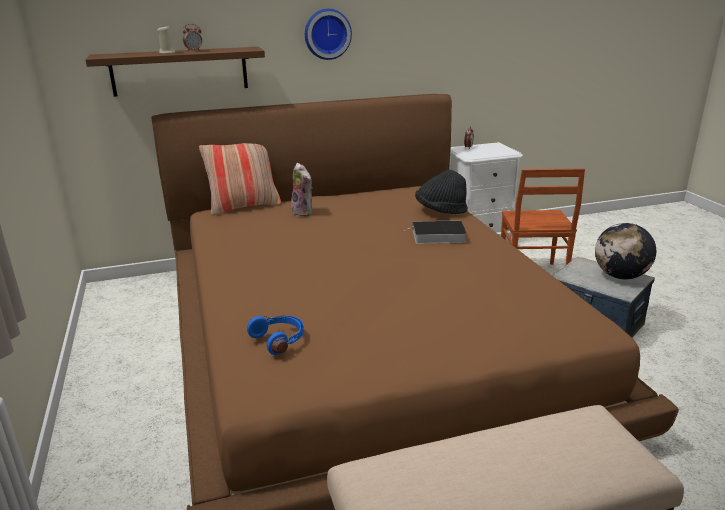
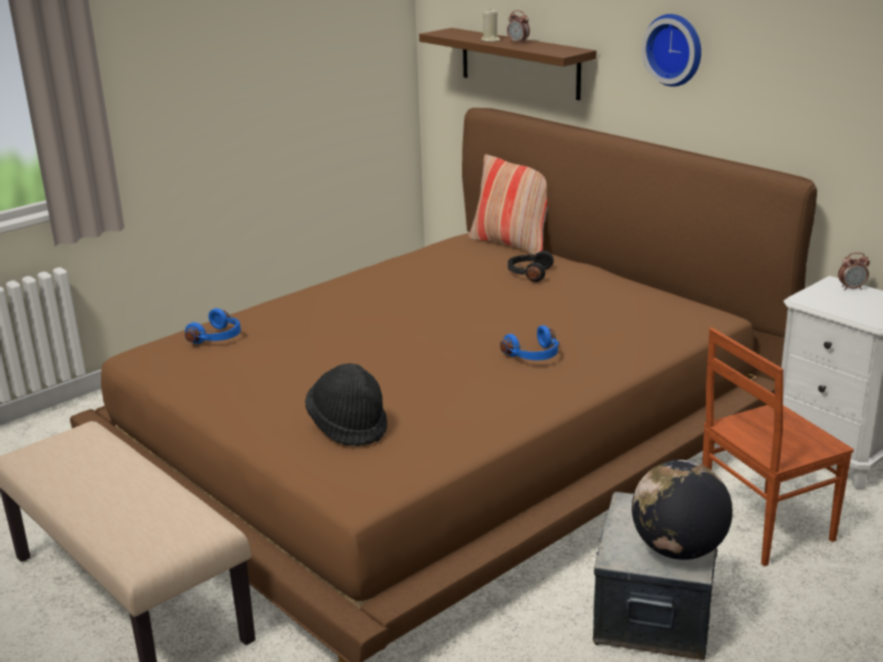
camera: 65 degrees right, 0 degrees up
plush toy [291,163,313,217] -> black headphones [508,251,554,282]
book [403,220,467,244] -> blue headphones [500,325,559,360]
black hat [415,170,468,214] -> black hat moved to [305,363,387,446]

